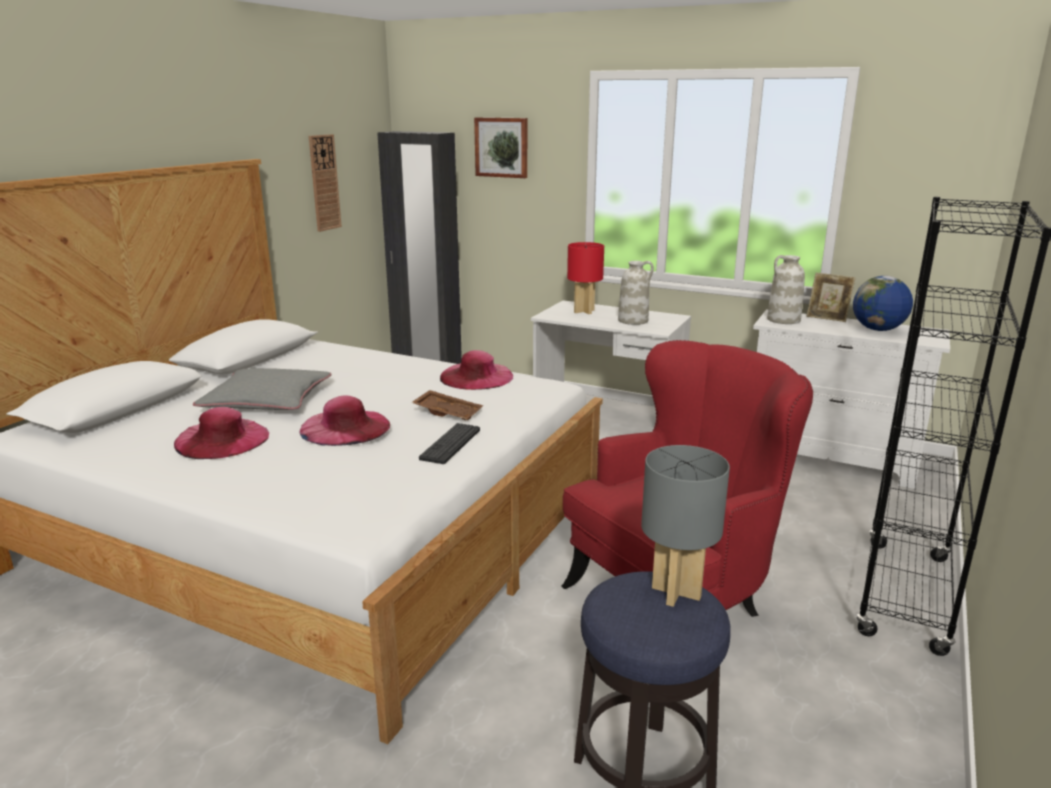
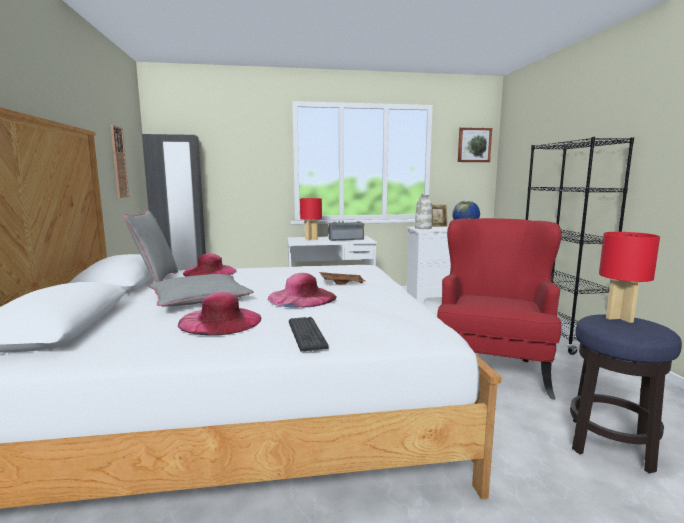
camera: 35 degrees left, 10 degrees down
keyboard [419,423,480,464] -> keyboard moved to [289,317,329,352]
pink hat [440,350,513,390] -> pink hat moved to [183,253,237,276]
picture [474,117,528,178] -> picture moved to [458,127,492,162]
white vase [618,261,654,325] -> radio [328,221,364,241]
grey table lamp [641,445,730,607] -> red table lamp [599,232,660,323]
none -> grey pillow [124,209,178,282]

